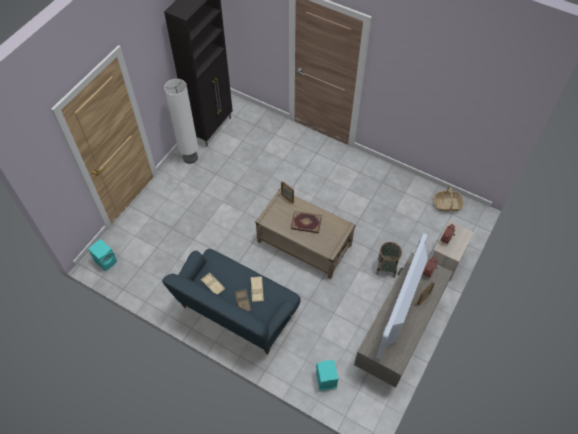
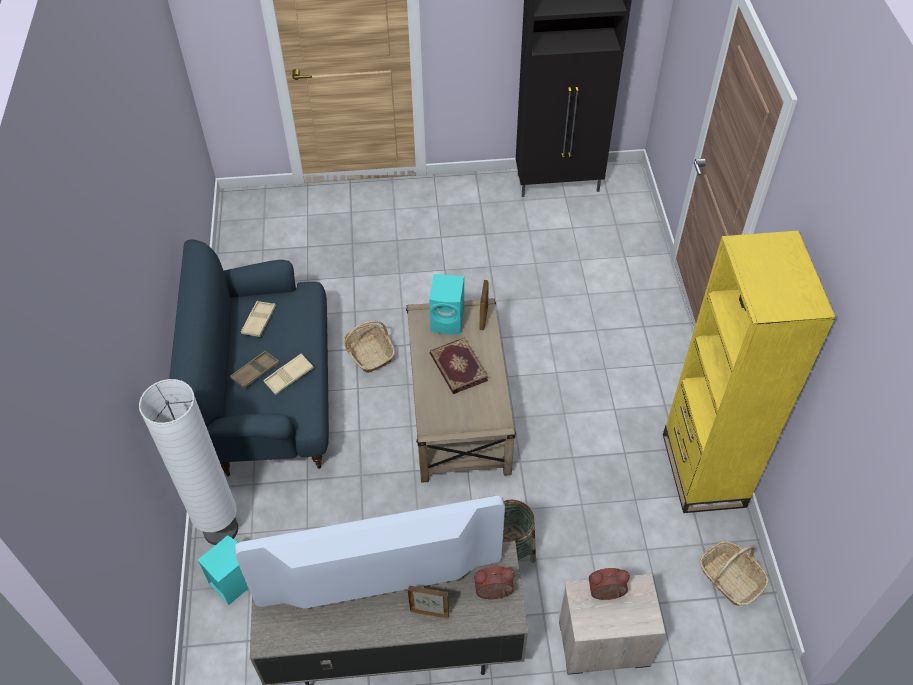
camera: 55 degrees right, 5 degrees down
turquoise speaker [88,239,117,271] -> turquoise speaker moved to [429,274,464,334]
white floor lamp [164,79,198,164] -> white floor lamp moved to [139,379,238,545]
none -> basket [344,320,395,373]
none -> yellow bookcase [663,230,836,513]

